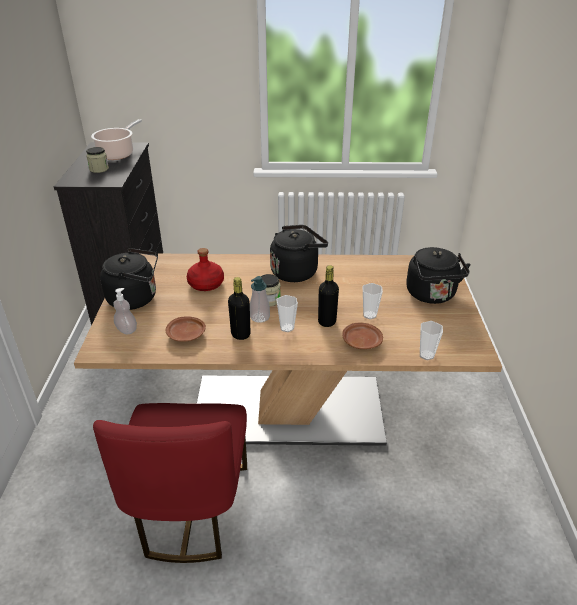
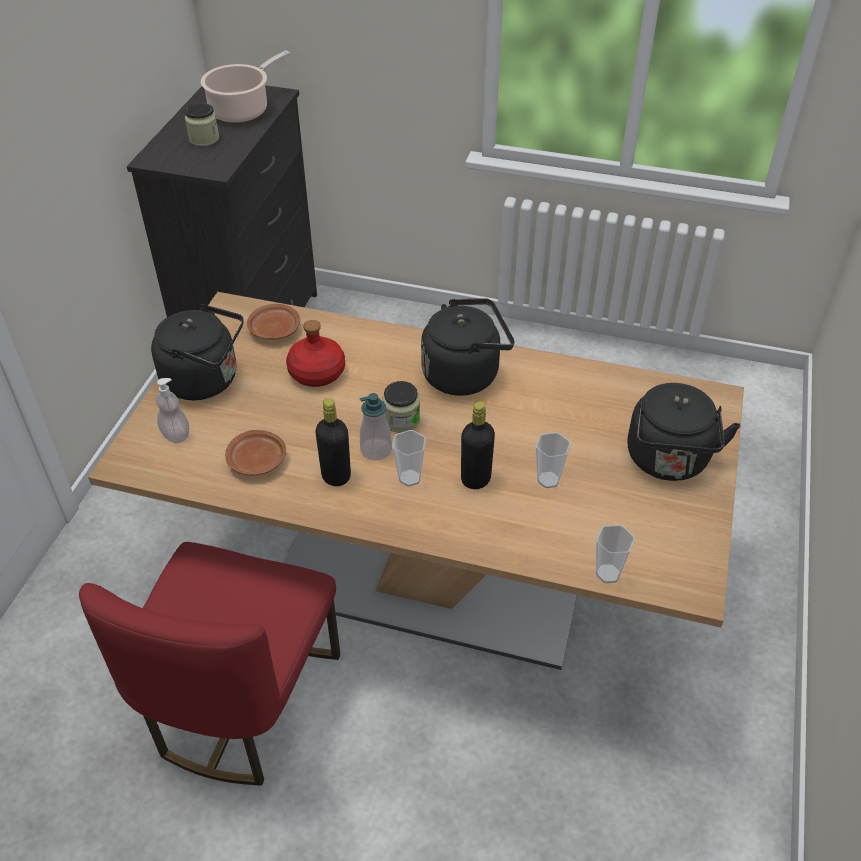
camera: 15 degrees right, 10 degrees up
brown plate [342,323,383,349] -> brown plate moved to [247,304,300,340]

